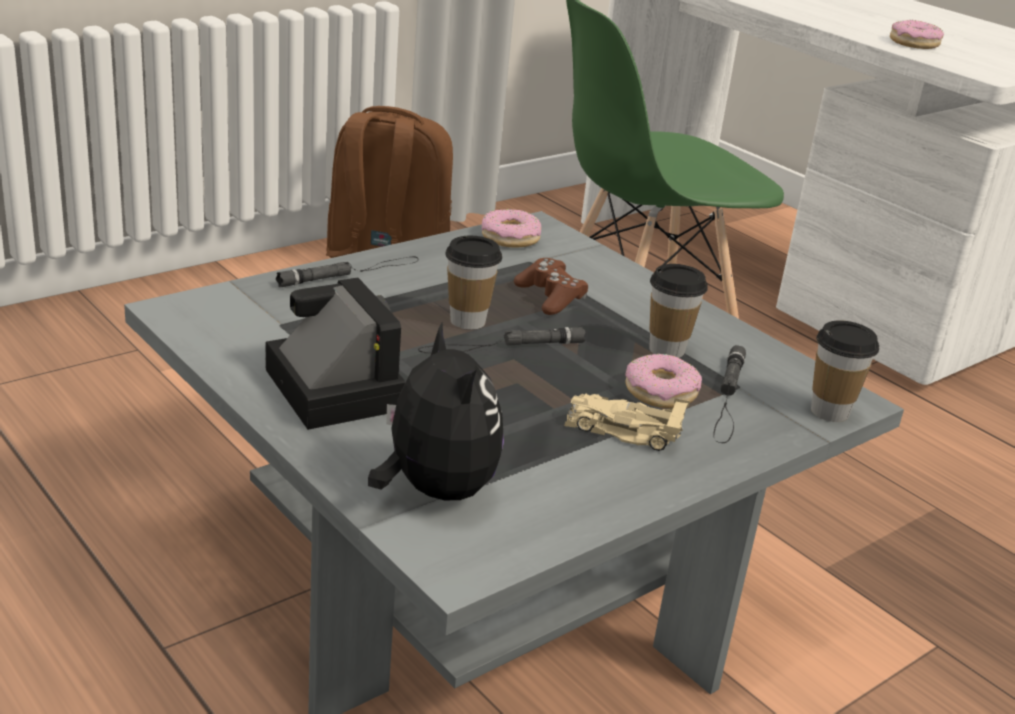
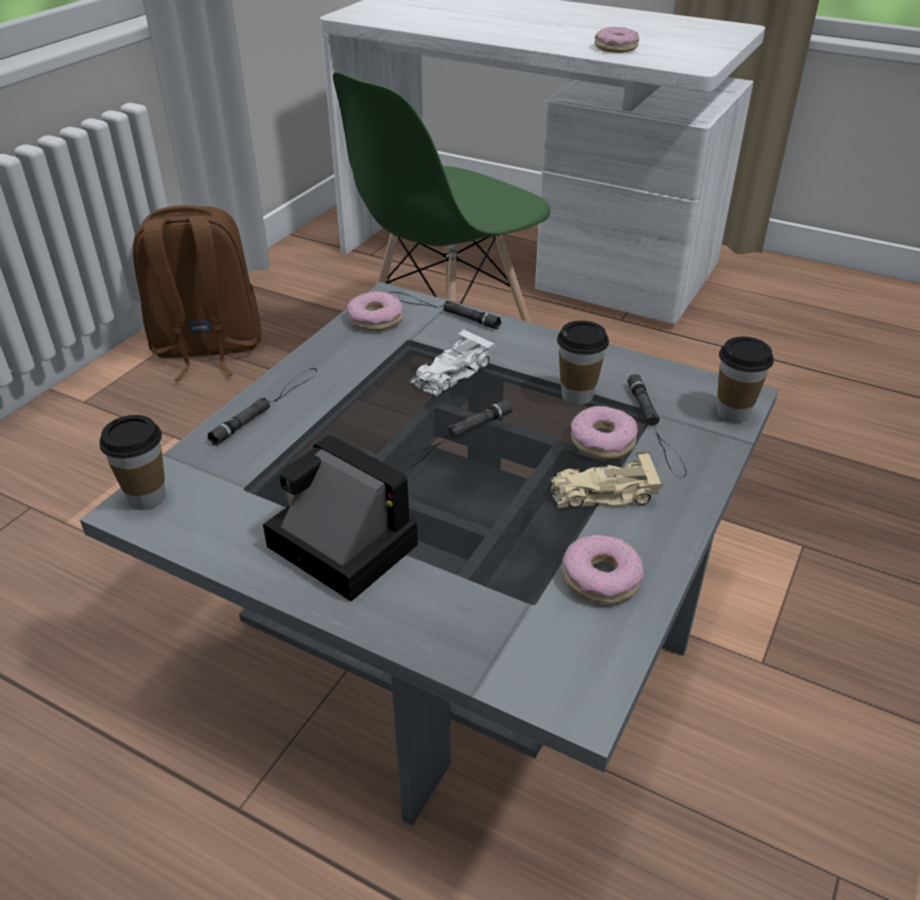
camera: 20 degrees left, 10 degrees up
plush toy [368,322,504,500] -> none
cup [445,236,502,330] -> cup moved to [99,415,166,510]
brown game controller [514,258,588,315] -> white toy car [410,327,497,396]
none -> black flashlight [389,292,501,329]
none -> donut [562,534,644,604]

